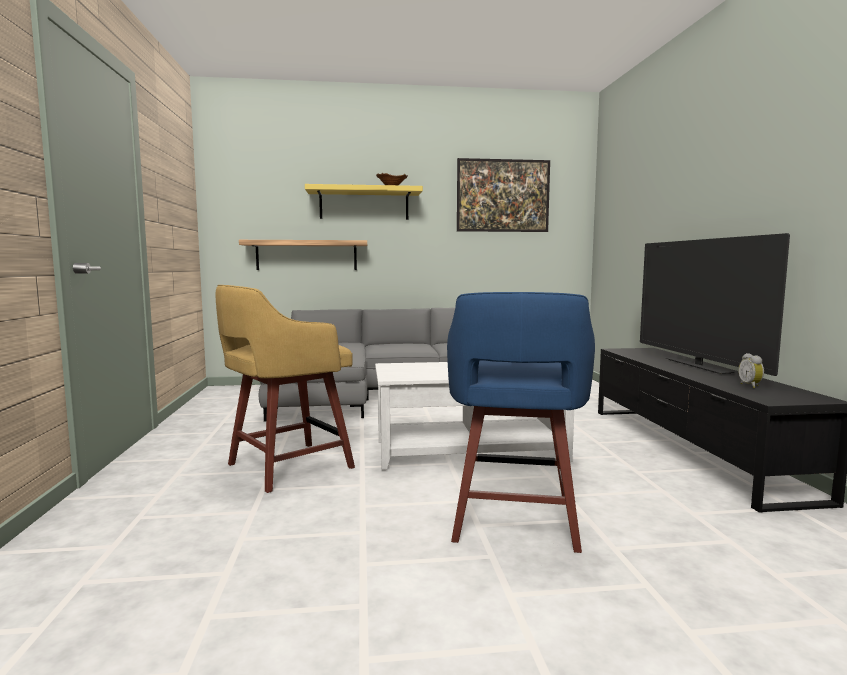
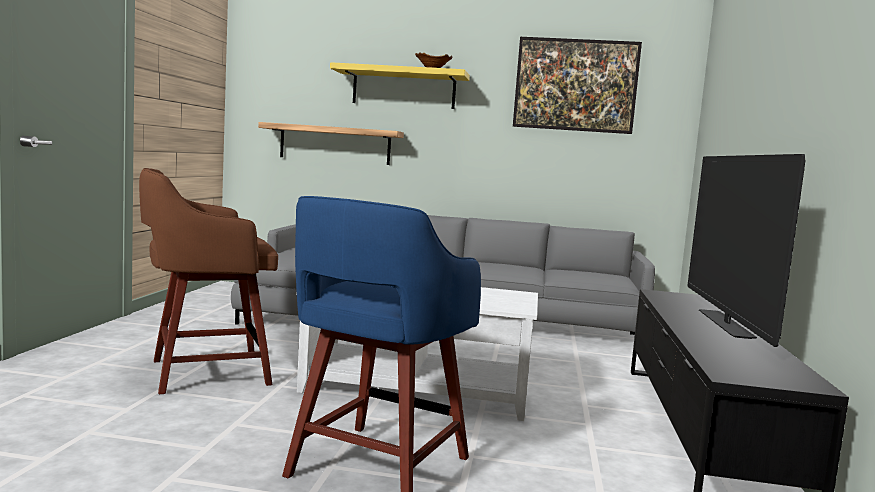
camera: 15 degrees right, 0 degrees up
yellow stool [215,285,355,493] -> brown stool [139,168,278,394]
alarm clock [738,353,764,388] -> none

